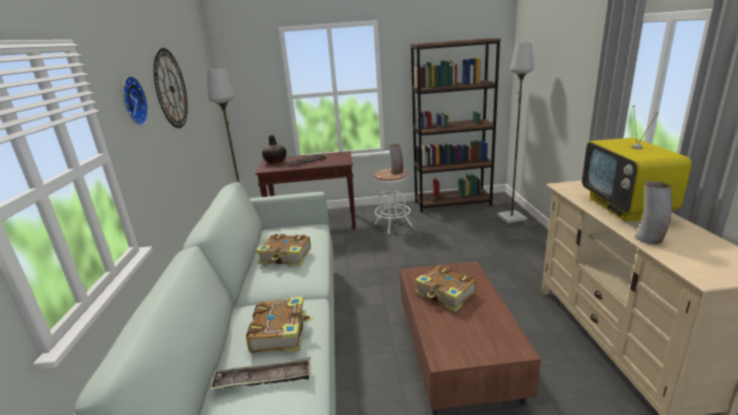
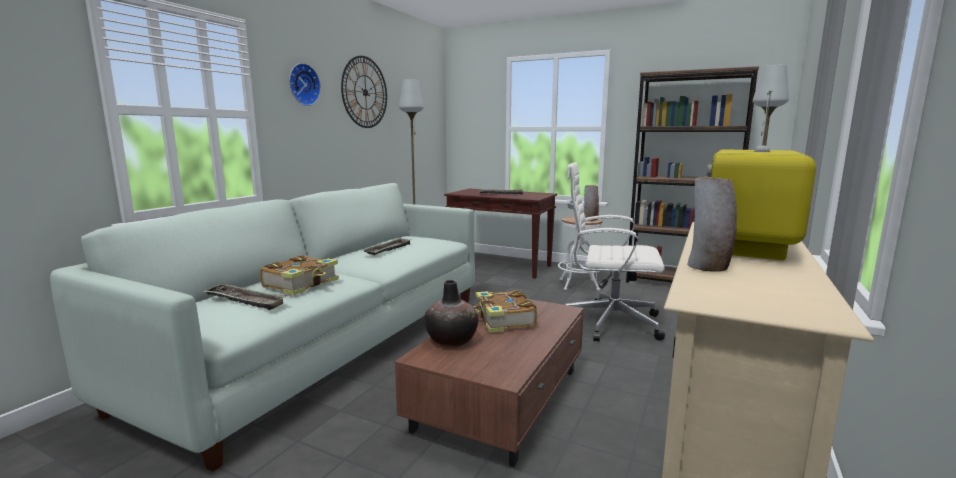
camera: 30 degrees right, 10 degrees down
book [256,234,311,266] -> tray [363,237,412,255]
vase [262,135,287,164] -> vase moved to [424,280,478,347]
none -> white office chair [565,162,665,342]

